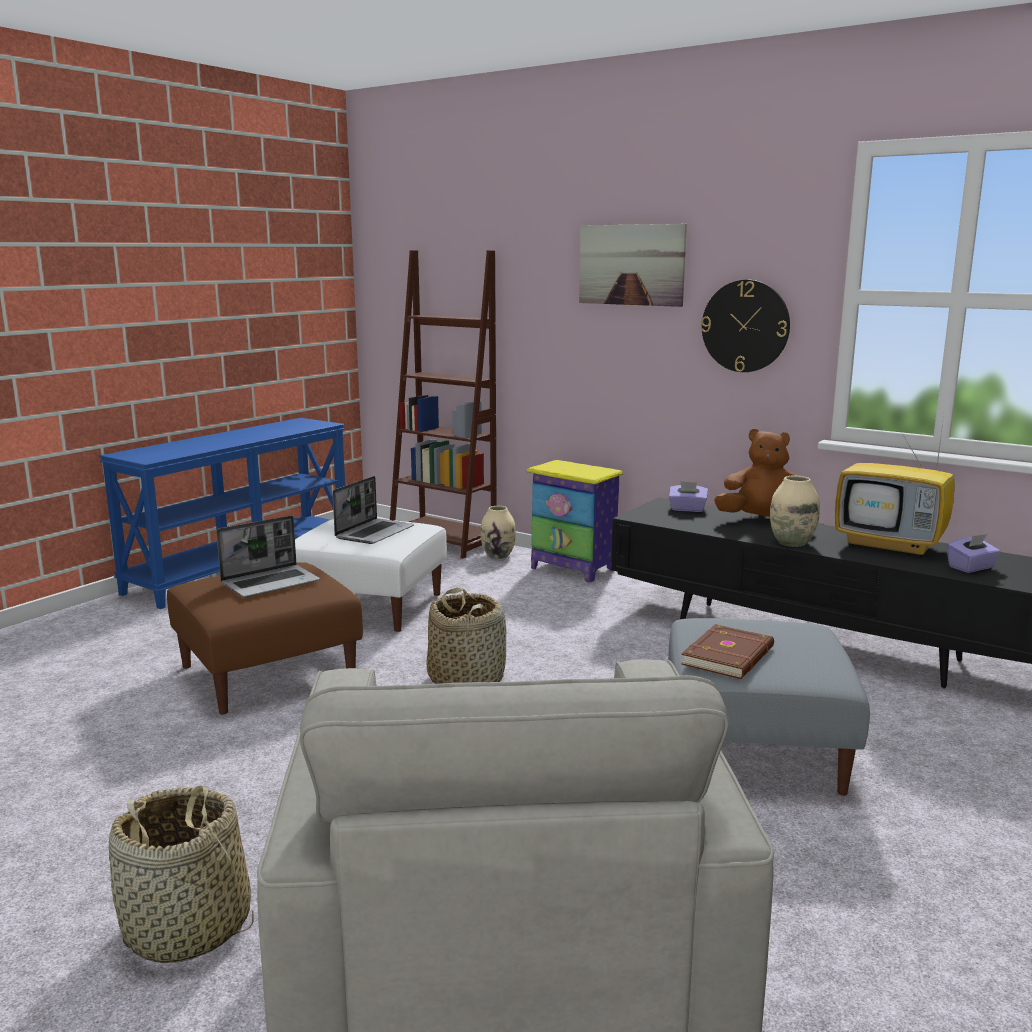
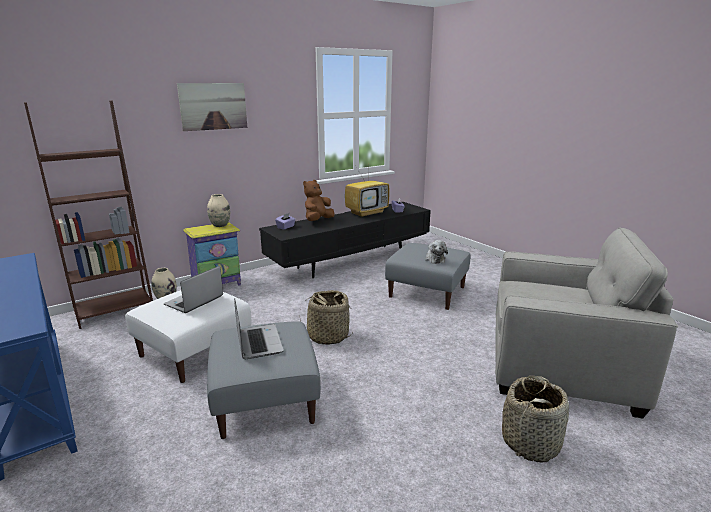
camera: 70 degrees left, 5 degrees up
brown ottoman [167,562,363,715] -> grey ottoman [207,321,321,439]
laptop [332,476,414,544] -> laptop turned 105 degrees counterclockwise [164,266,223,313]
brown book [681,624,774,679] -> plush toy [425,240,448,264]
wall clock [701,280,790,372] -> none
beige vase [770,475,820,547] -> beige vase moved to [207,194,230,227]

